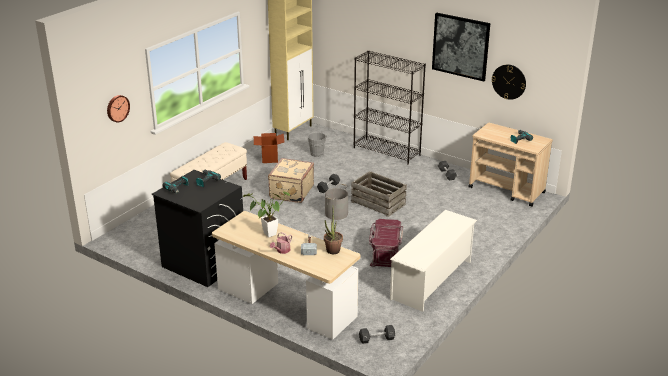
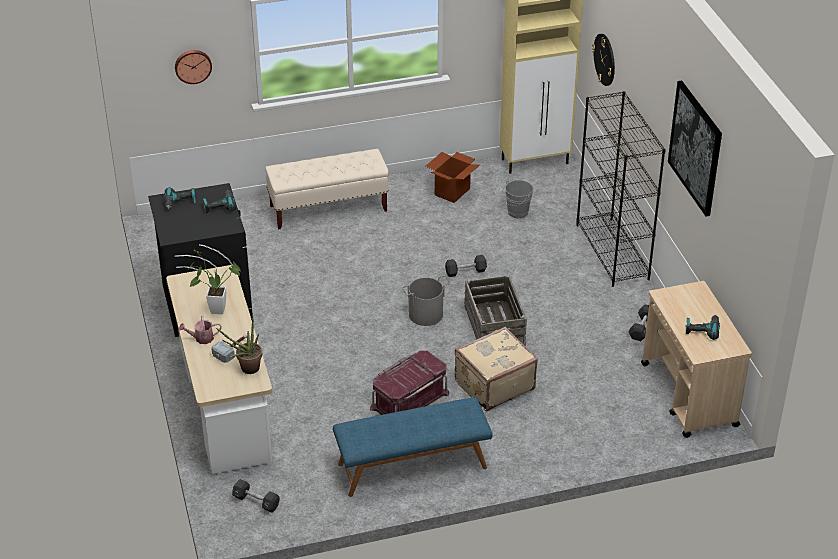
camera: 40 degrees right, 10 degrees up
beige suitcase [268,158,314,203] -> beige suitcase moved to [455,327,538,411]
white shoe rack [390,210,477,312] -> blue bench [333,397,493,497]
wall clock [492,65,526,100] -> wall clock moved to [592,34,615,86]

